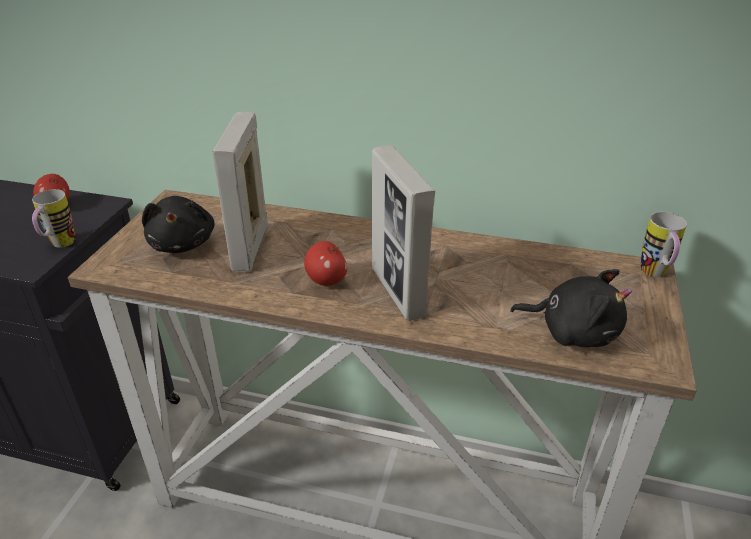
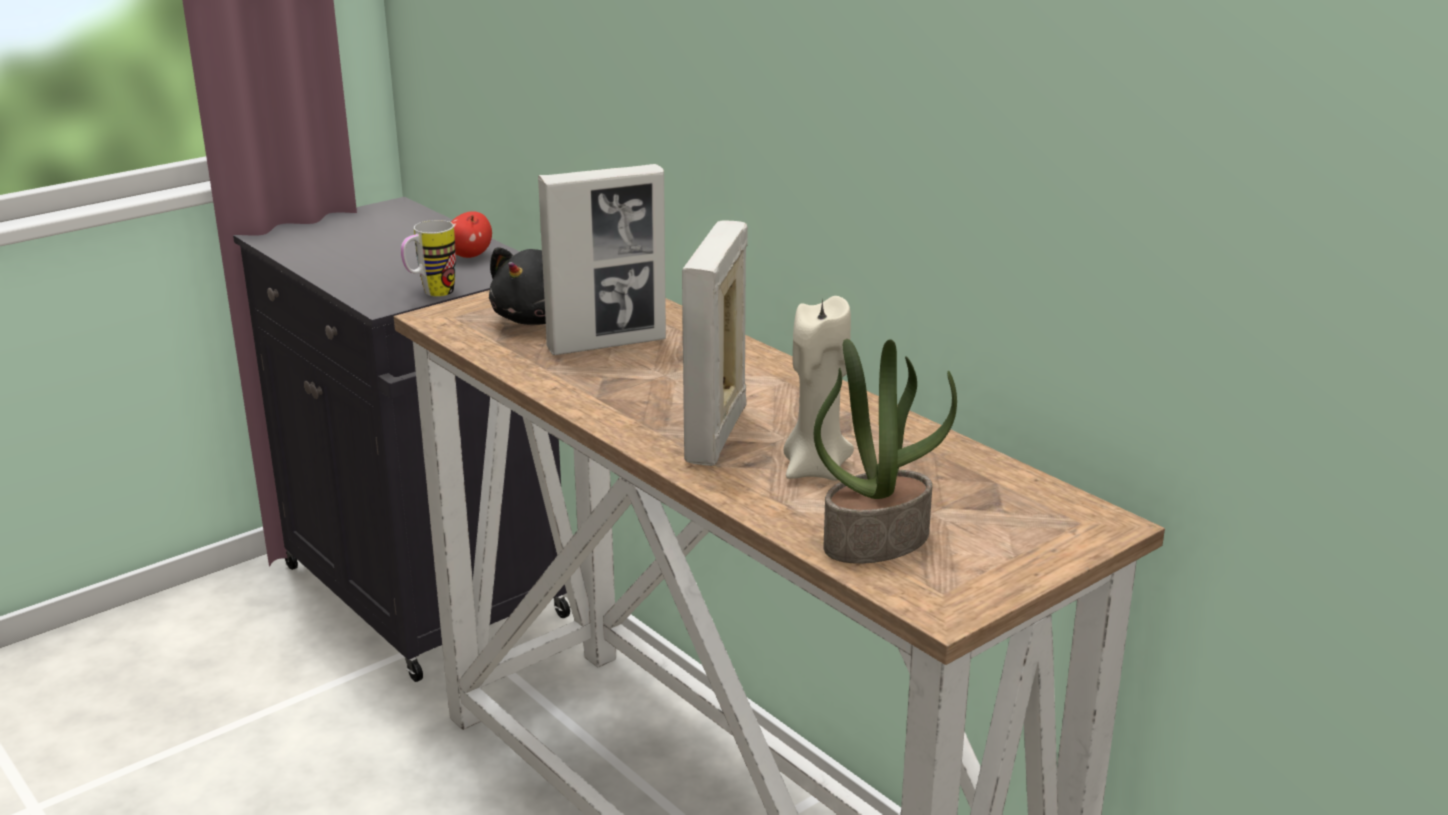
camera: 35 degrees right, 10 degrees down
picture frame [212,112,268,272] -> picture frame turned 150 degrees counterclockwise [538,164,666,355]
apple [304,241,347,286] -> none
black plush toy [510,269,632,347] -> potted plant [814,339,957,564]
mug [641,212,687,277] -> none
none -> beige candle [783,296,854,481]

